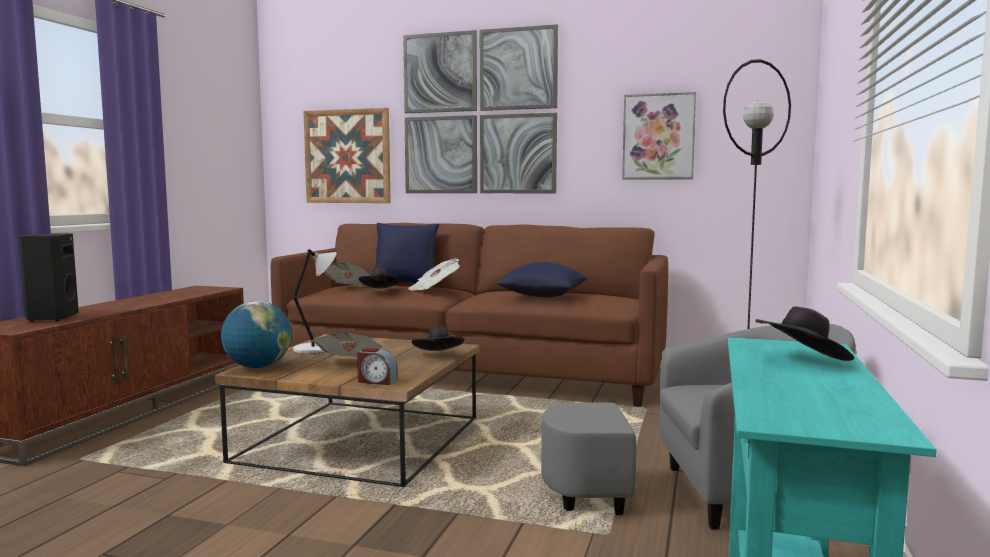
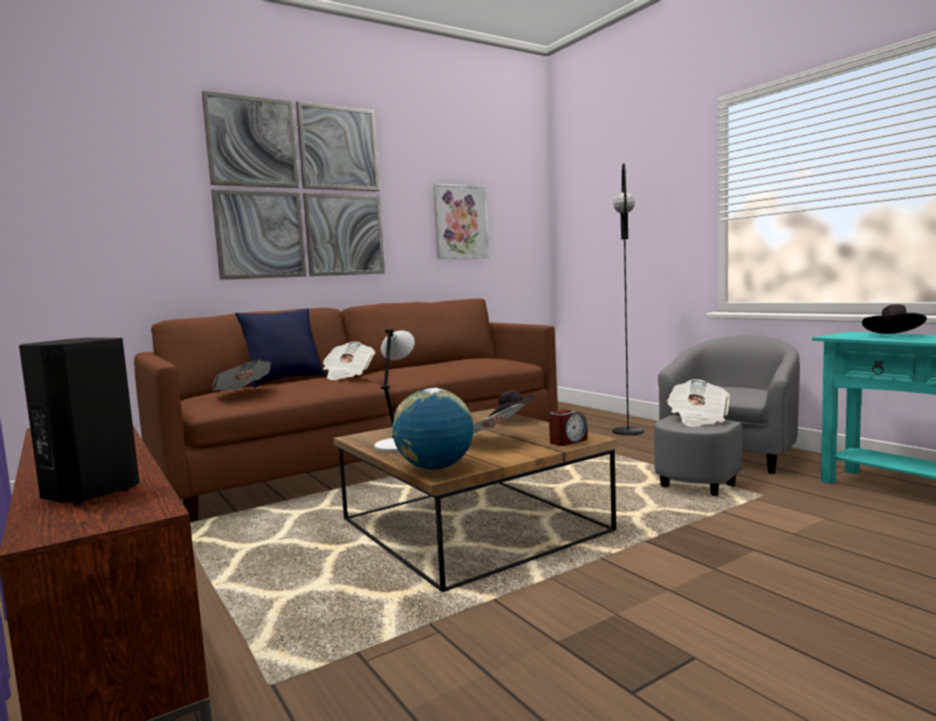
camera: 50 degrees left, 0 degrees up
picture [303,108,391,203] -> none
black hat [359,267,400,289] -> none
blue pillow [496,262,587,297] -> none
none -> newspaper [667,379,730,427]

